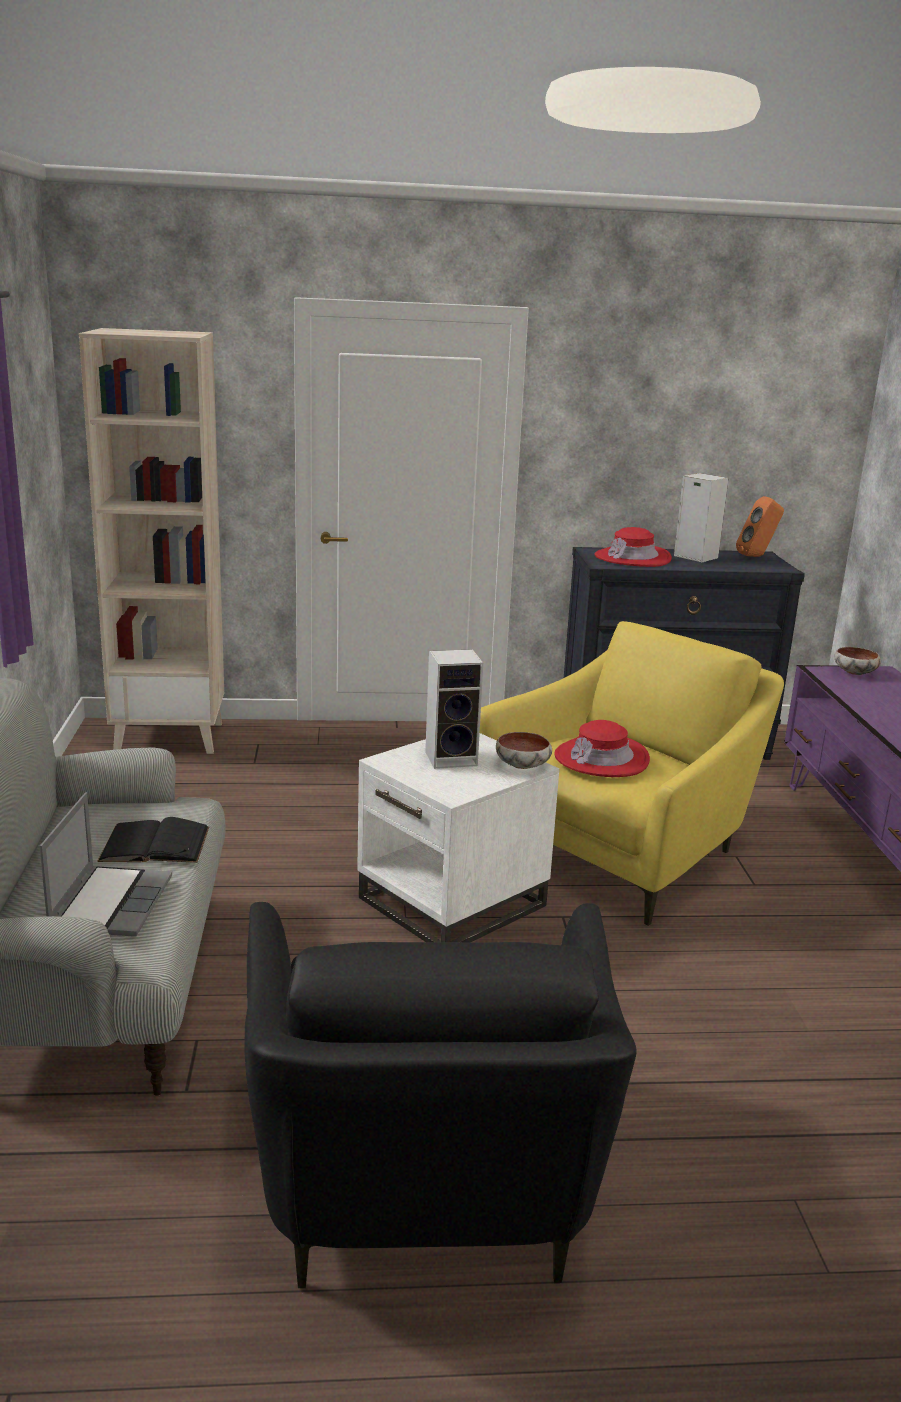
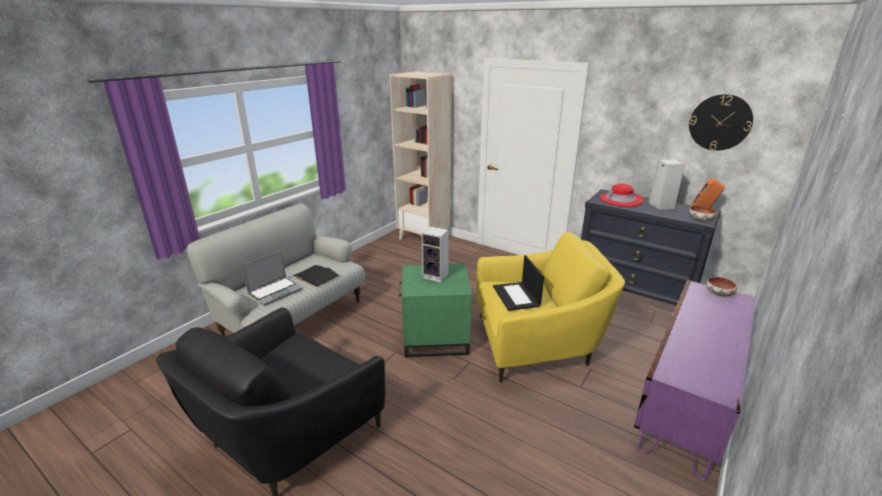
camera: 40 degrees right, 5 degrees up
white side table [357,733,560,942] -> green side table [399,264,472,357]
bowl [496,732,552,769] -> bowl moved to [689,206,717,222]
red hat [554,720,650,777] -> laptop [493,255,544,311]
none -> wall clock [689,94,753,151]

